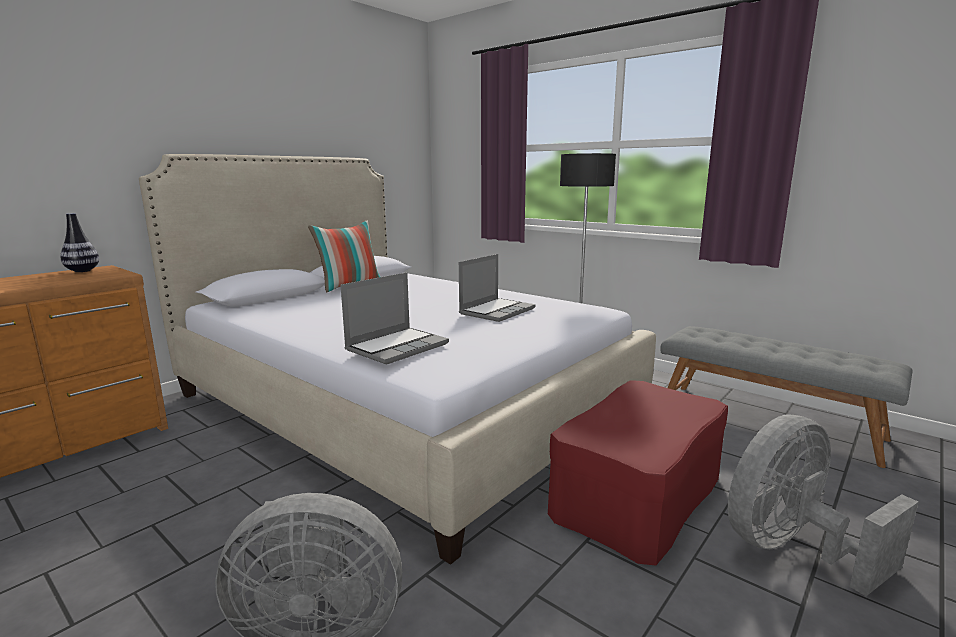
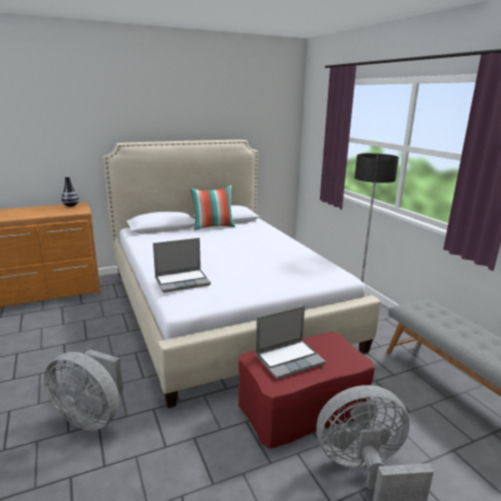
camera: 25 degrees right, 5 degrees up
laptop [459,254,535,322] -> laptop moved to [255,306,326,379]

